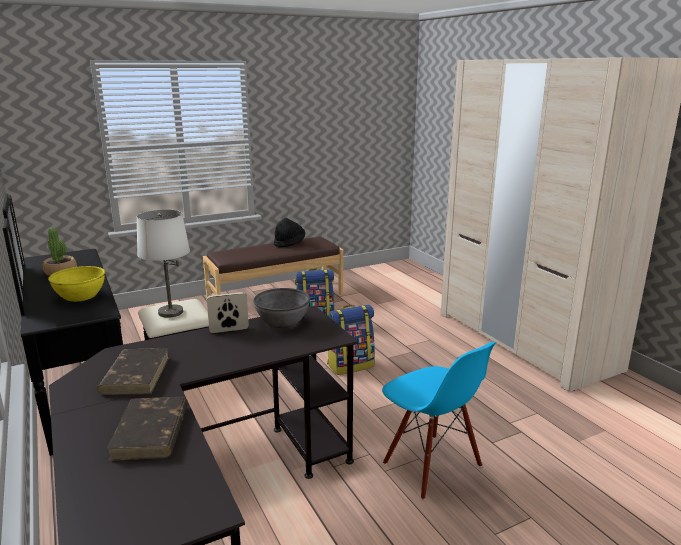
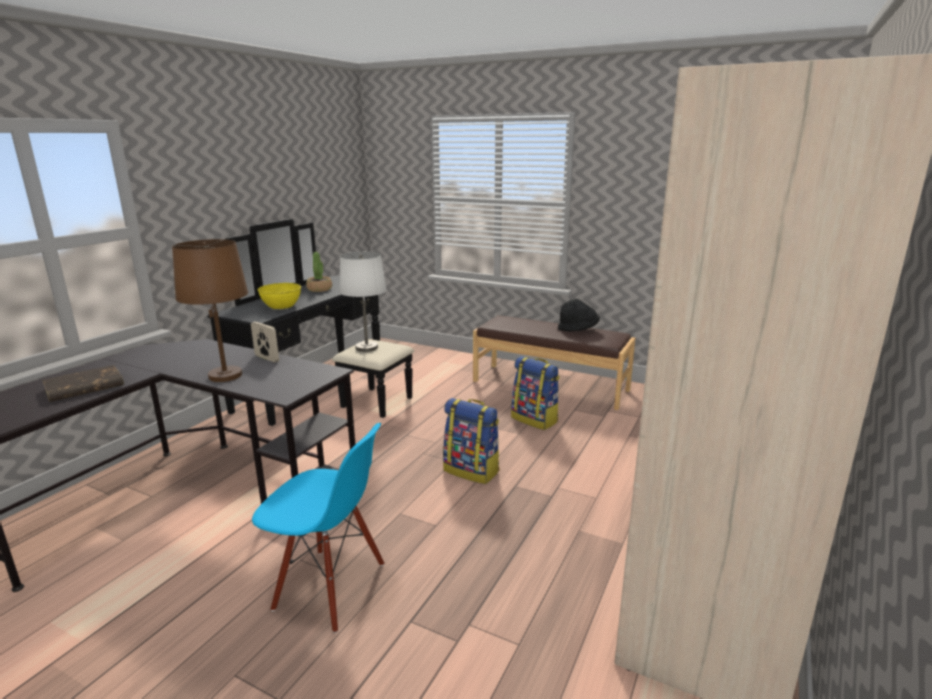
camera: 55 degrees right, 0 degrees up
brown book [97,348,169,395] -> none
grey bowl [253,288,310,328] -> none
blue chair [382,342,496,500] -> blue chair turned 90 degrees counterclockwise [252,423,384,633]
none -> brown table lamp [172,239,248,382]

